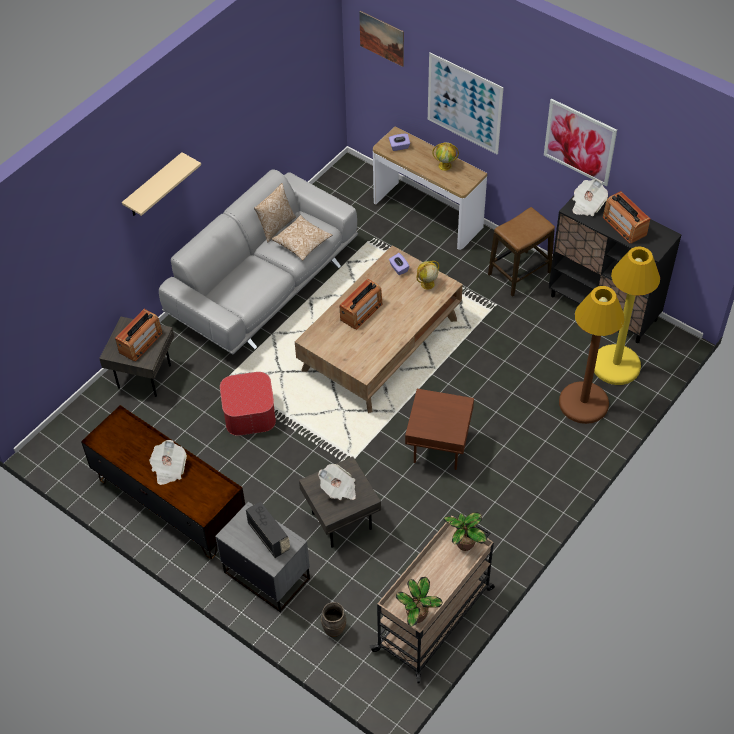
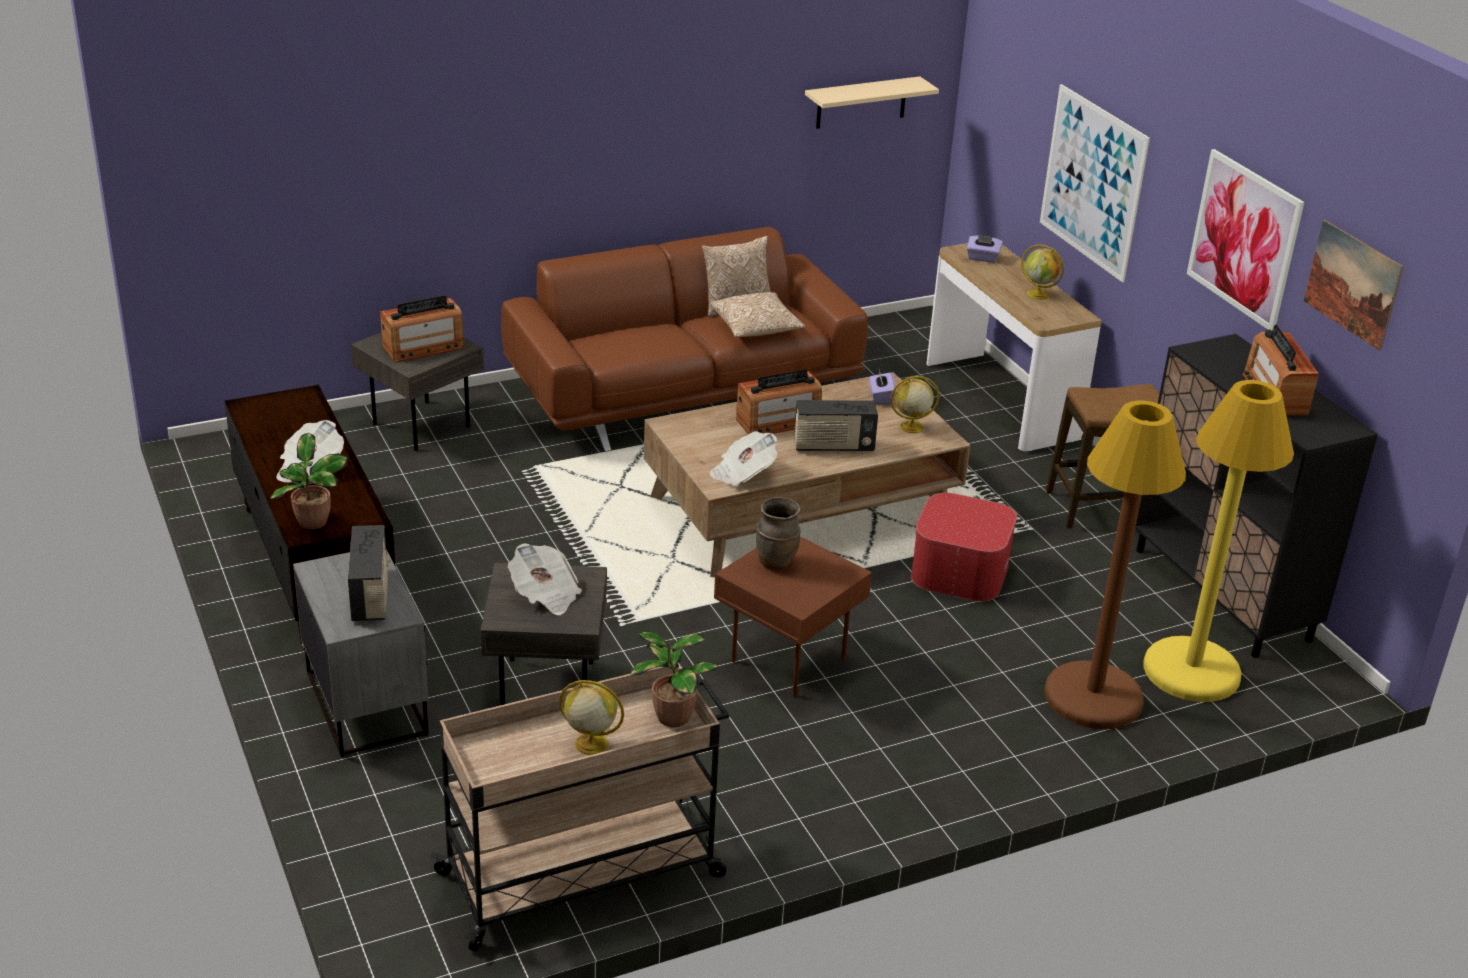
camera: 25 degrees right, 20 degrees down
beige shelf [122,152,201,216] -> beige shelf moved to [805,76,939,129]
grey sofa [159,170,358,354] -> brown sofa [501,227,868,451]
ottoman [220,372,276,436] -> ottoman moved to [911,493,1017,602]
brown vase [321,602,346,637] -> brown vase moved to [756,497,801,570]
picture [359,11,404,67] -> picture moved to [1304,220,1404,351]
potted plant [396,577,443,627] -> potted plant moved to [270,433,348,530]
newspaper [572,179,608,216] -> newspaper moved to [709,431,778,487]
none -> globe [559,680,624,755]
none -> radio [794,400,878,452]

